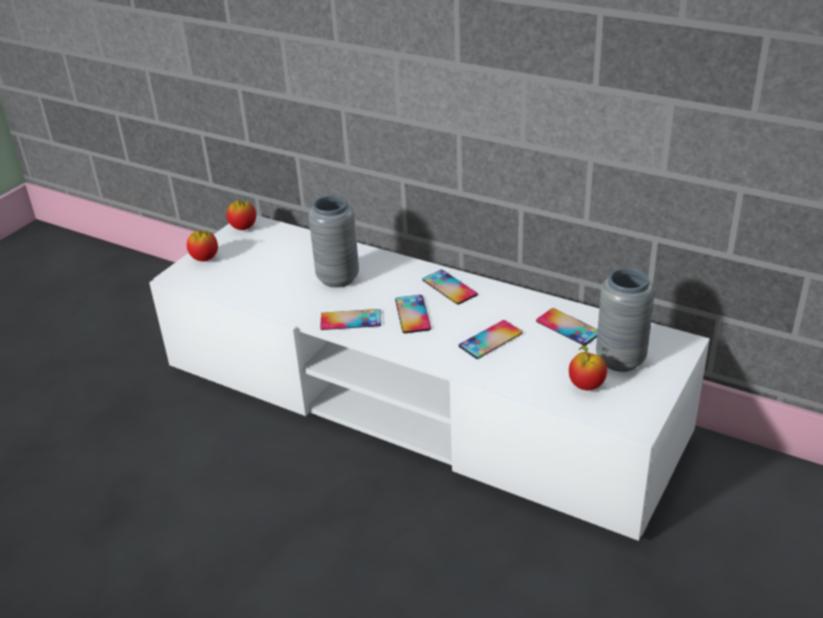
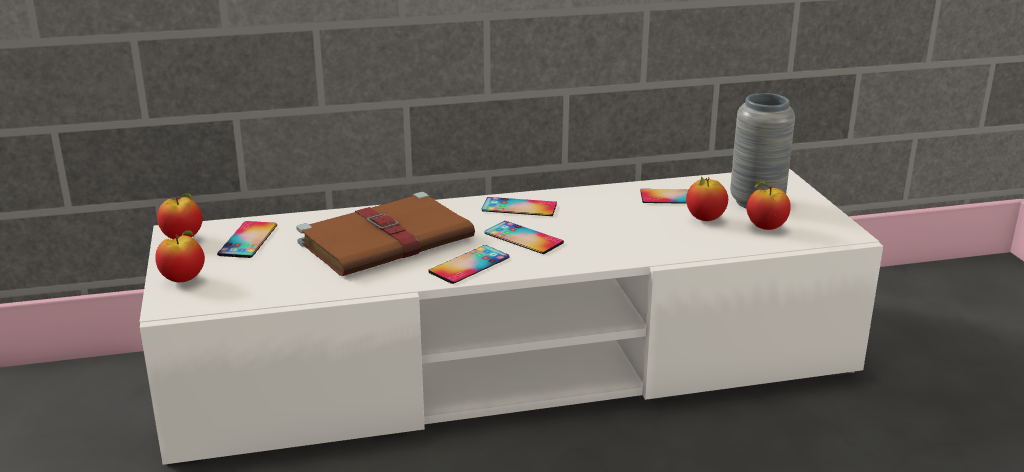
camera: 45 degrees left, 10 degrees down
grey vase [309,195,359,288] -> brown book [296,192,475,276]
phone [459,320,523,359] -> phone moved to [217,221,277,258]
none -> apple [686,176,728,221]

